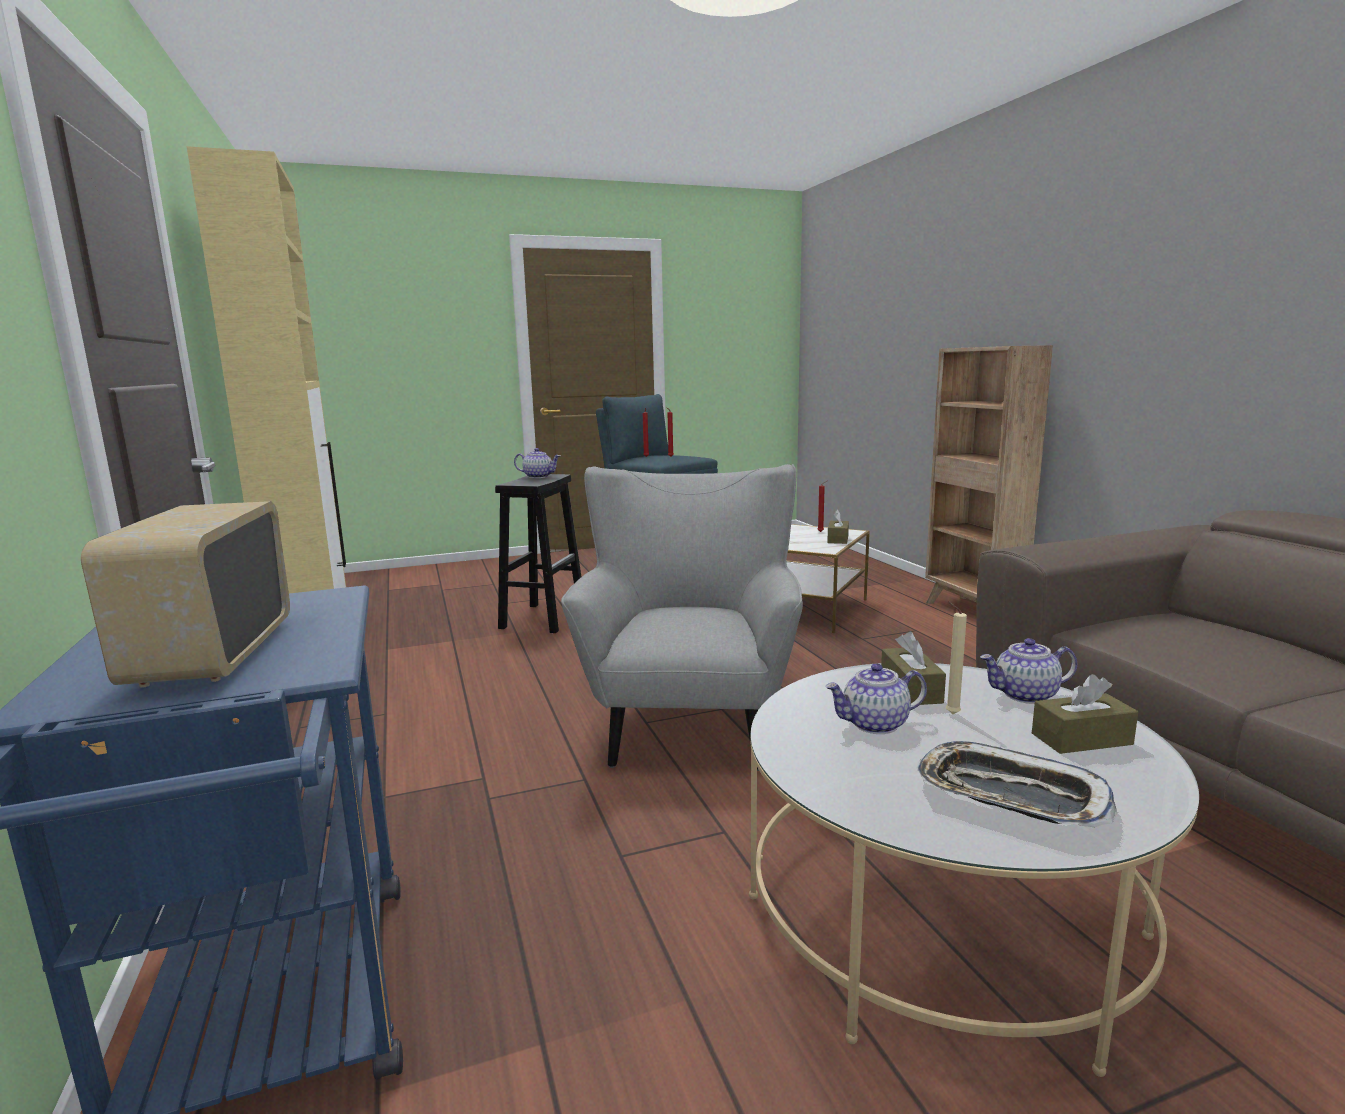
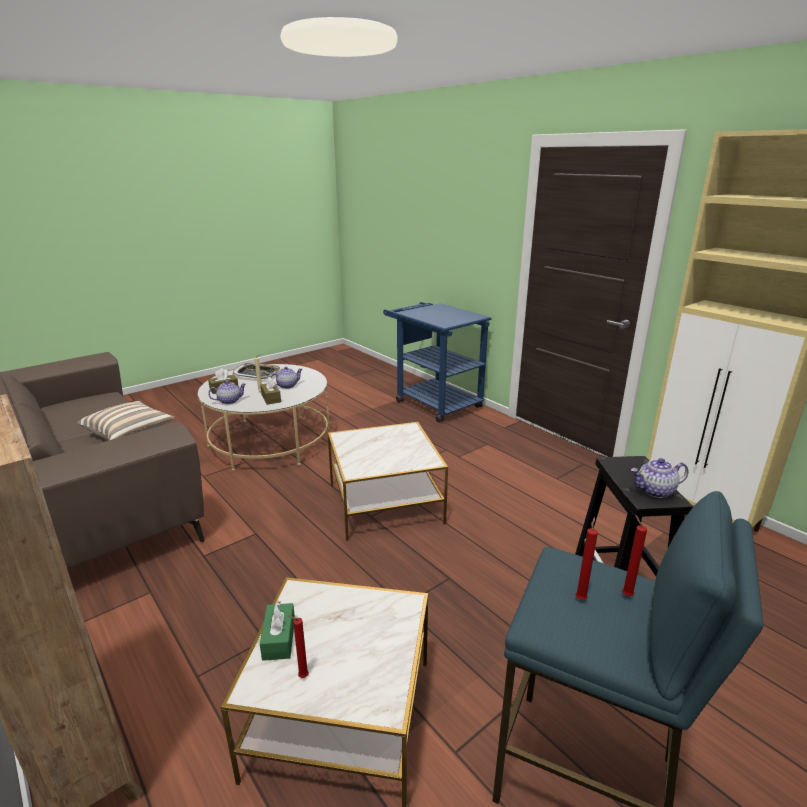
camera: 160 degrees right, 10 degrees up
radio [81,501,290,688] -> none
grey armchair [561,464,803,771] -> side table [328,422,448,541]
brown tissue box [827,509,849,544] -> green tissue box [260,601,295,661]
none -> pillow [77,401,175,440]

